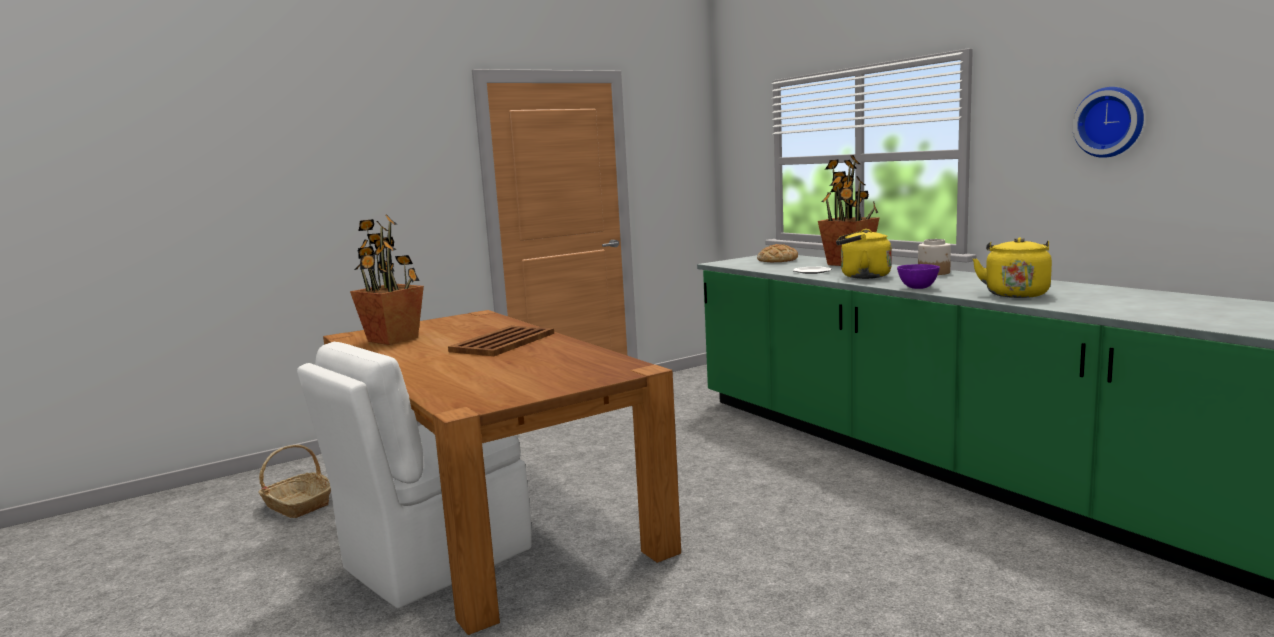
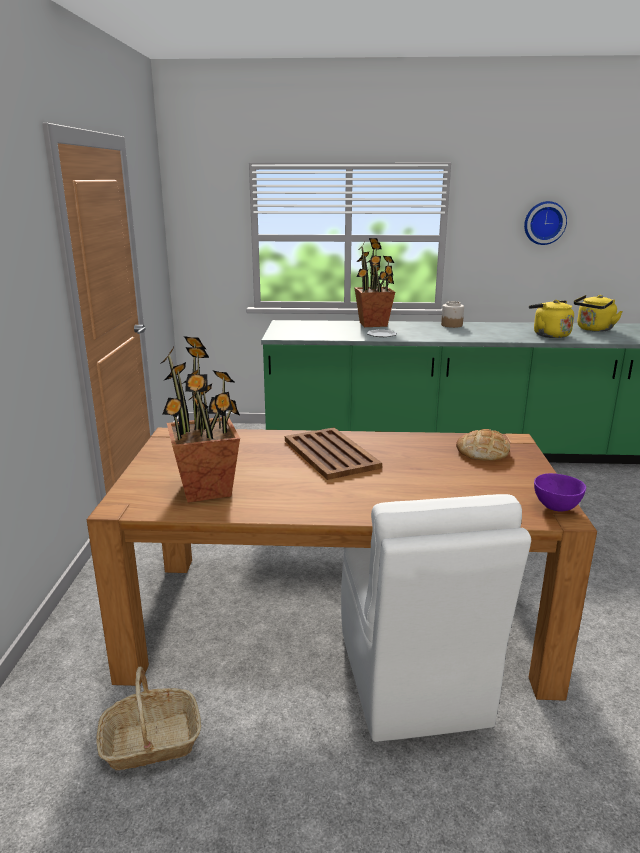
camera: 55 degrees left, 10 degrees up
bread [757,244,798,262] -> bread moved to [456,429,510,461]
yellow kettle [836,229,892,279] -> yellow kettle moved to [574,295,623,332]
purple bowl [897,264,940,289] -> purple bowl moved to [534,473,586,511]

